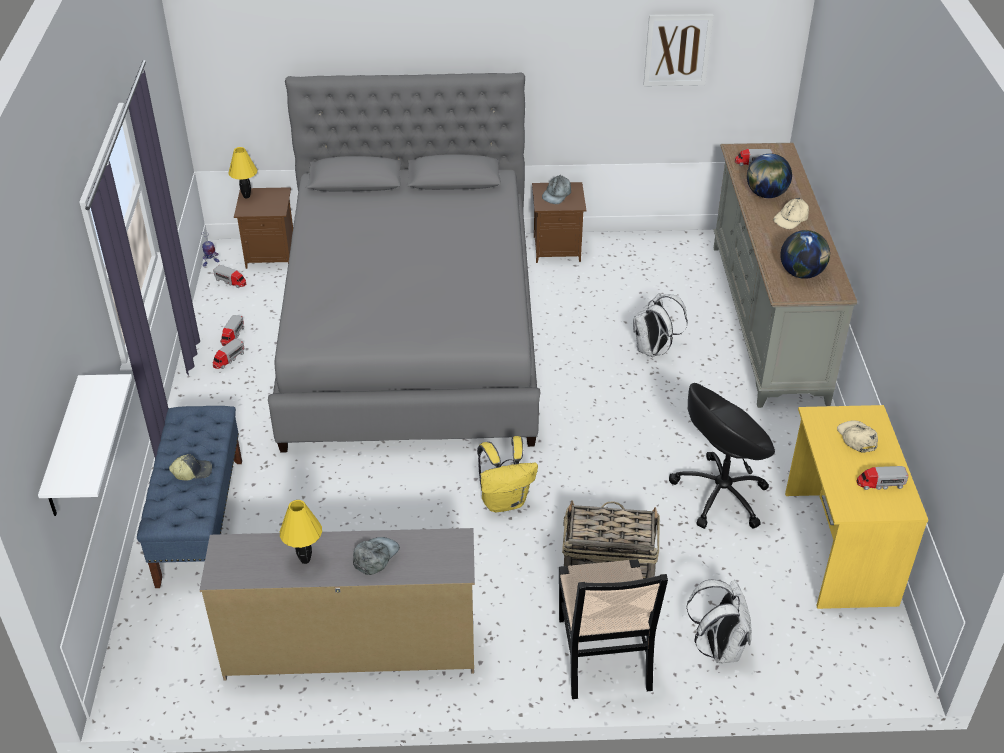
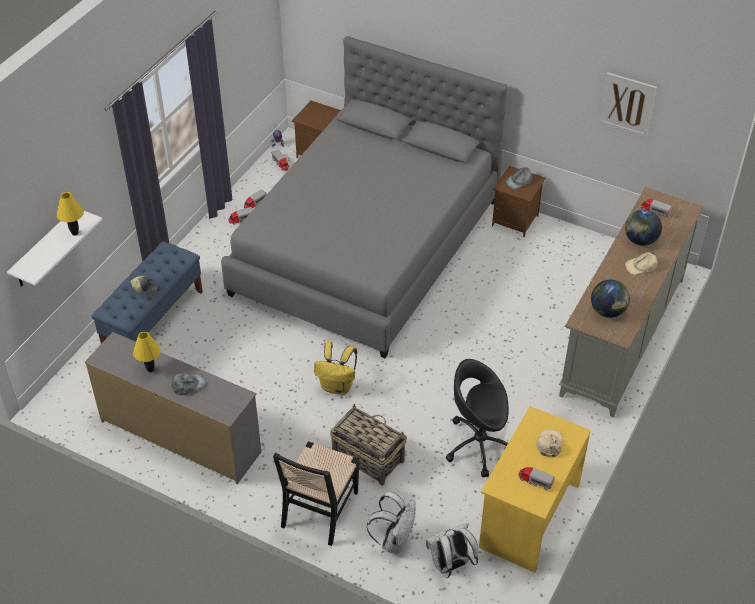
camera: 30 degrees right, 5 degrees up
yellow table lamp [228,147,257,198] -> yellow table lamp moved to [57,192,84,236]
white backpack [633,293,688,357] -> white backpack moved to [426,523,478,578]

